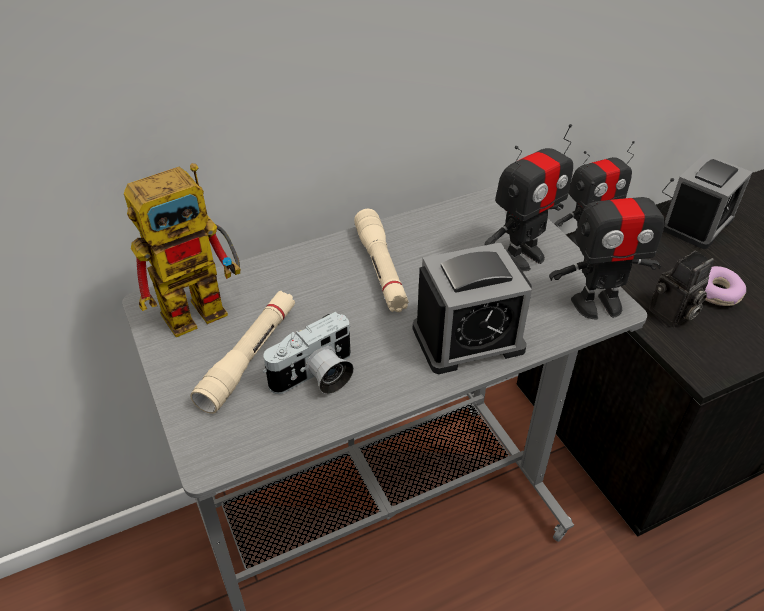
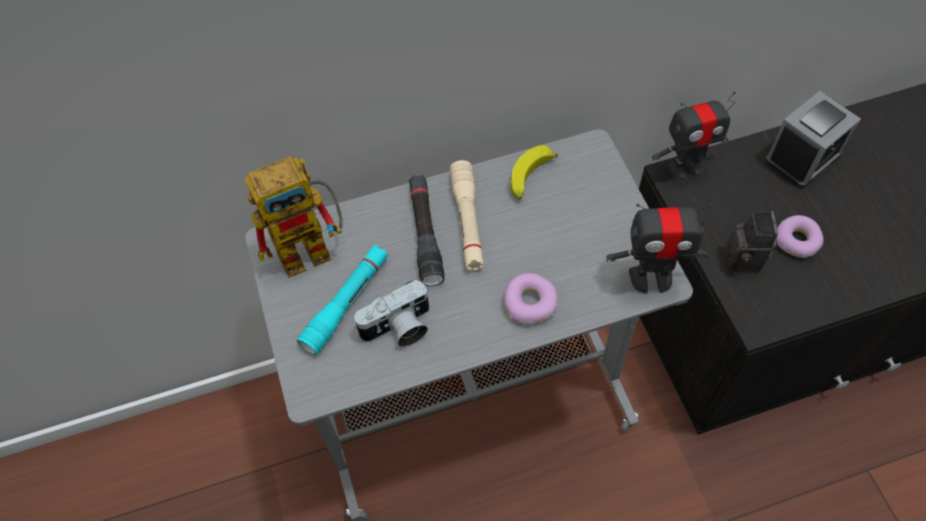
camera: 10 degrees right, 15 degrees up
beige flashlight [190,291,295,414] -> turquoise flashlight [297,245,388,355]
alarm clock [413,242,532,374] -> donut [503,273,558,324]
toy robot [484,124,573,272] -> none
camera [649,251,714,327] -> camera turned 60 degrees counterclockwise [726,211,778,273]
none -> black flashlight [409,175,445,286]
none -> banana [511,145,558,199]

